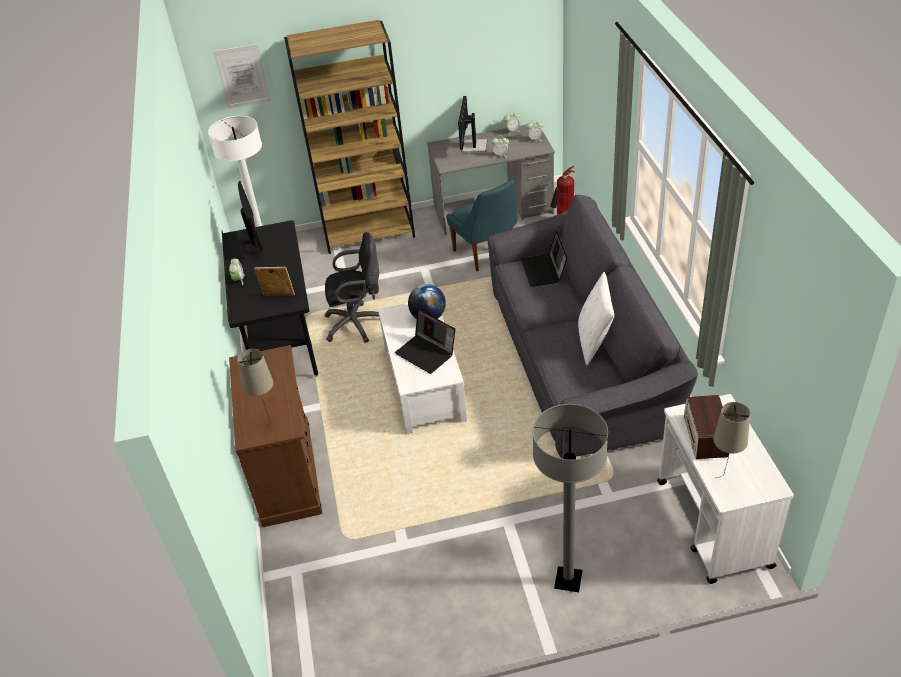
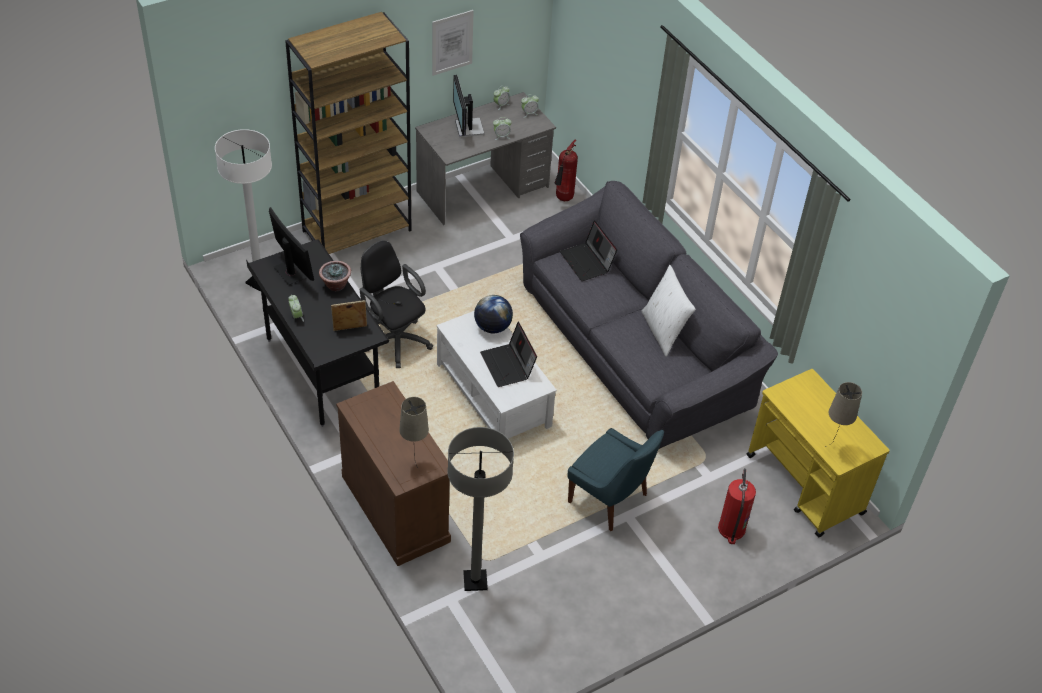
camera: 25 degrees left, 5 degrees up
picture [213,44,271,108] -> picture moved to [432,10,474,76]
black office chair [324,232,379,343] -> black office chair turned 105 degrees counterclockwise [360,240,433,368]
laptop [395,309,455,374] -> laptop turned 45 degrees clockwise [480,322,537,387]
blue chair [446,180,518,271] -> blue chair moved to [568,428,664,531]
grey floor lamp [532,404,608,592] -> grey floor lamp moved to [447,427,514,591]
white cart [657,394,794,584] -> yellow cart [746,369,890,538]
radio [683,395,729,459] -> none
none -> potted plant [319,261,351,291]
none -> fire extinguisher [718,469,756,544]

